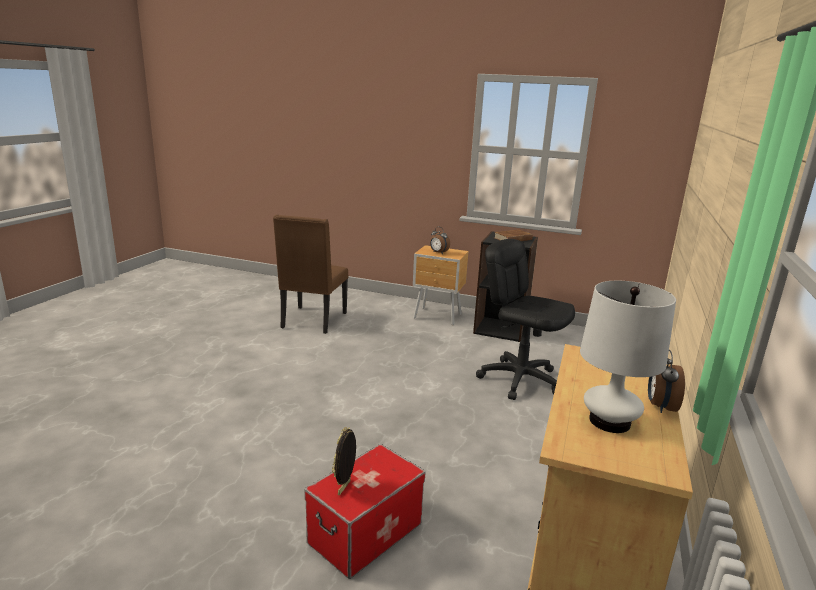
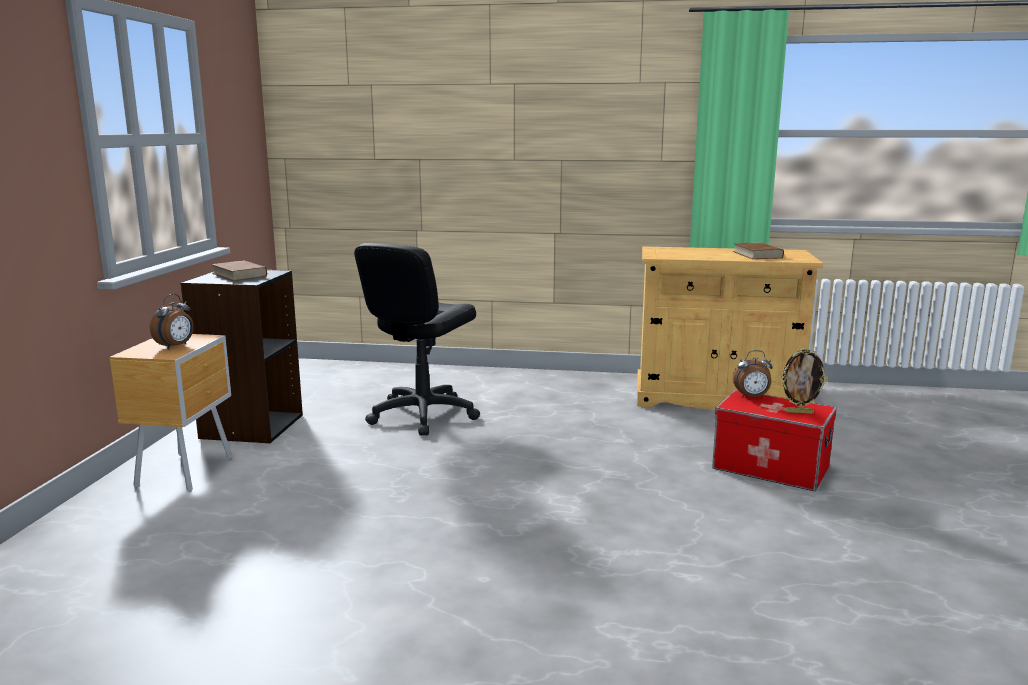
camera: 100 degrees left, 5 degrees down
brown chair [273,215,348,334] -> none
white table lamp [580,281,676,433] -> brown book [733,242,784,259]
alarm clock [648,350,685,413] -> alarm clock moved to [733,350,773,398]

